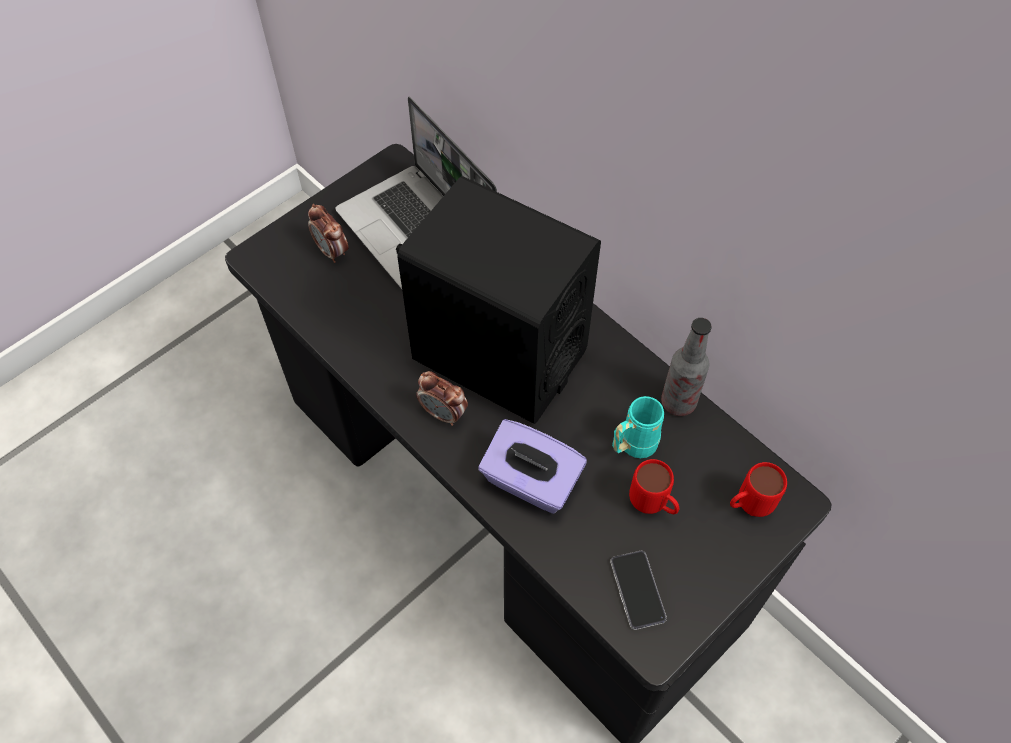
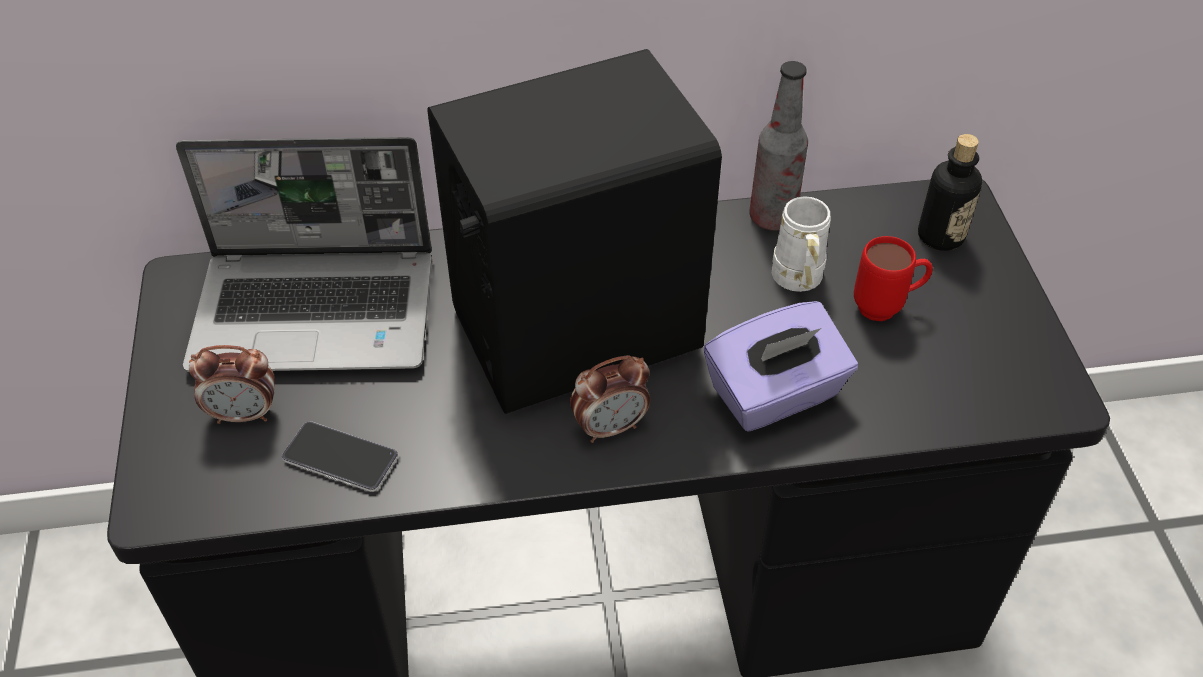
camera: 55 degrees left, 10 degrees down
phone [610,551,667,630] -> phone moved to [282,421,398,492]
turquoise mug [612,396,664,458] -> white mug [772,196,831,292]
red mug [730,462,787,517] -> bottle [918,134,982,251]

